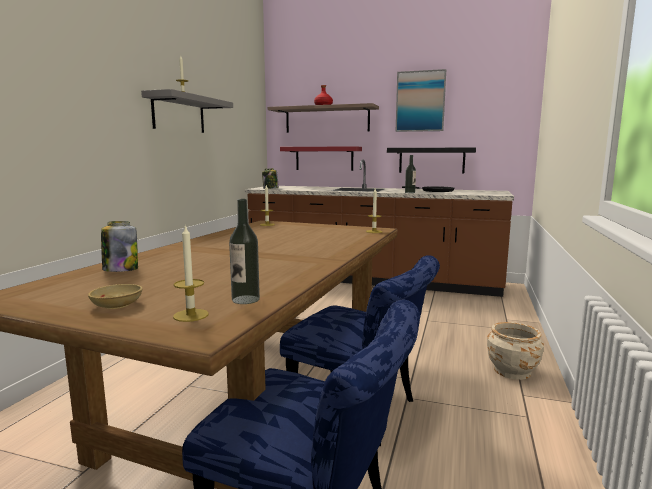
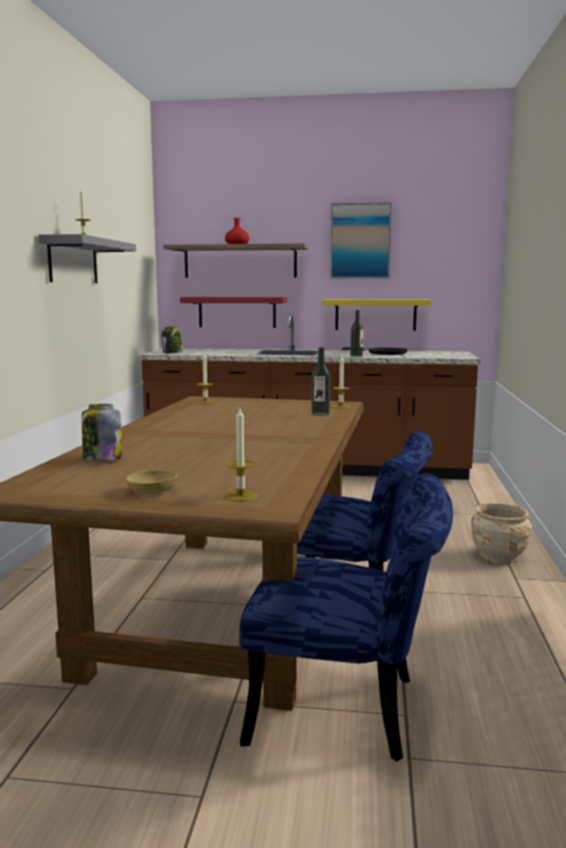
camera: 10 degrees left, 0 degrees up
bottle [229,199,260,304] -> bottle moved to [311,347,330,416]
black shelf [387,147,476,174] -> yellow shelf [322,299,431,331]

